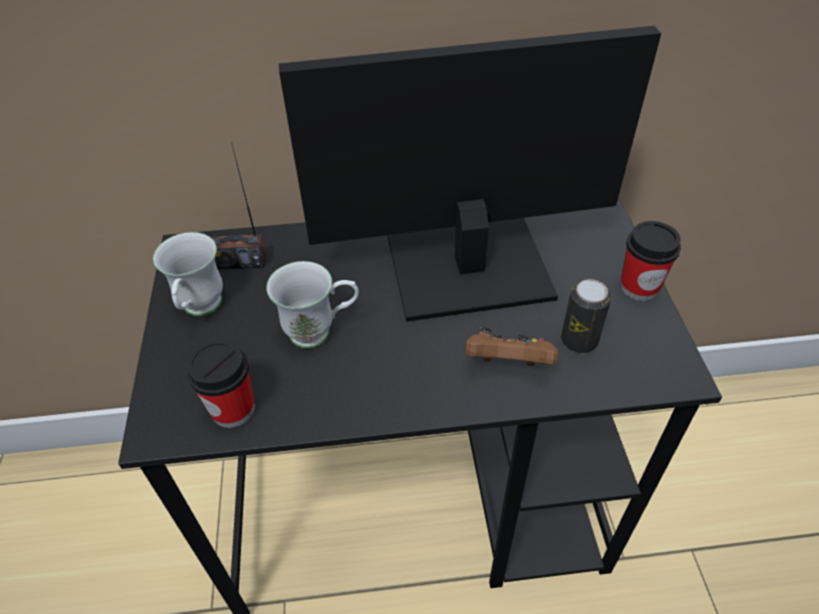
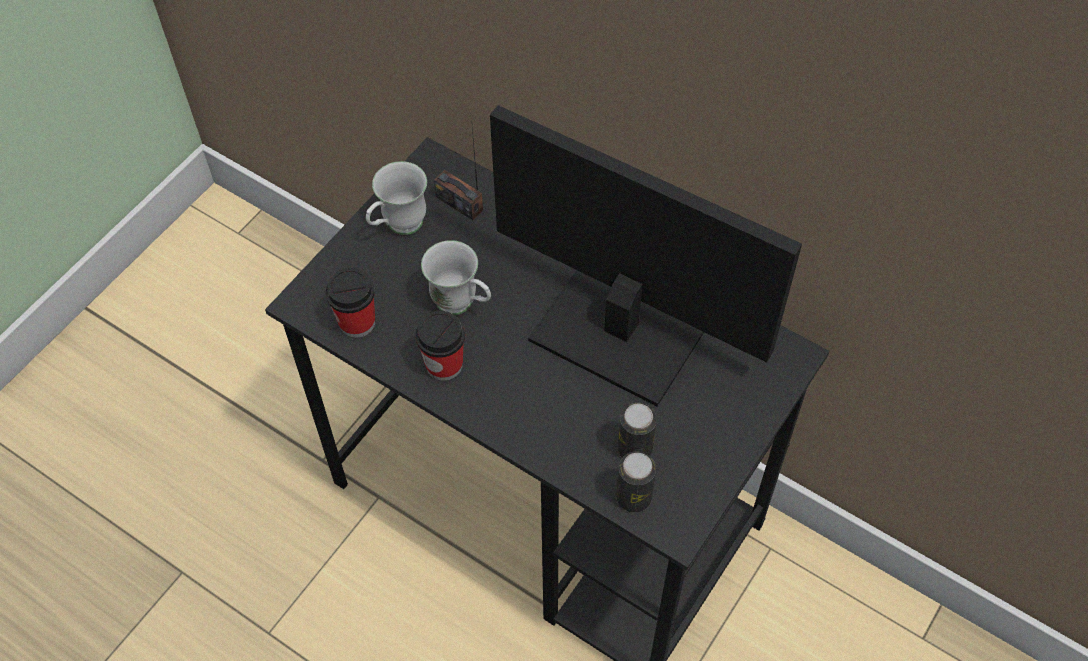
camera: 40 degrees right, 10 degrees up
brown game controller [465,327,558,366] -> none
cup [620,221,681,301] -> cup moved to [415,311,465,381]
none -> can [616,452,656,513]

